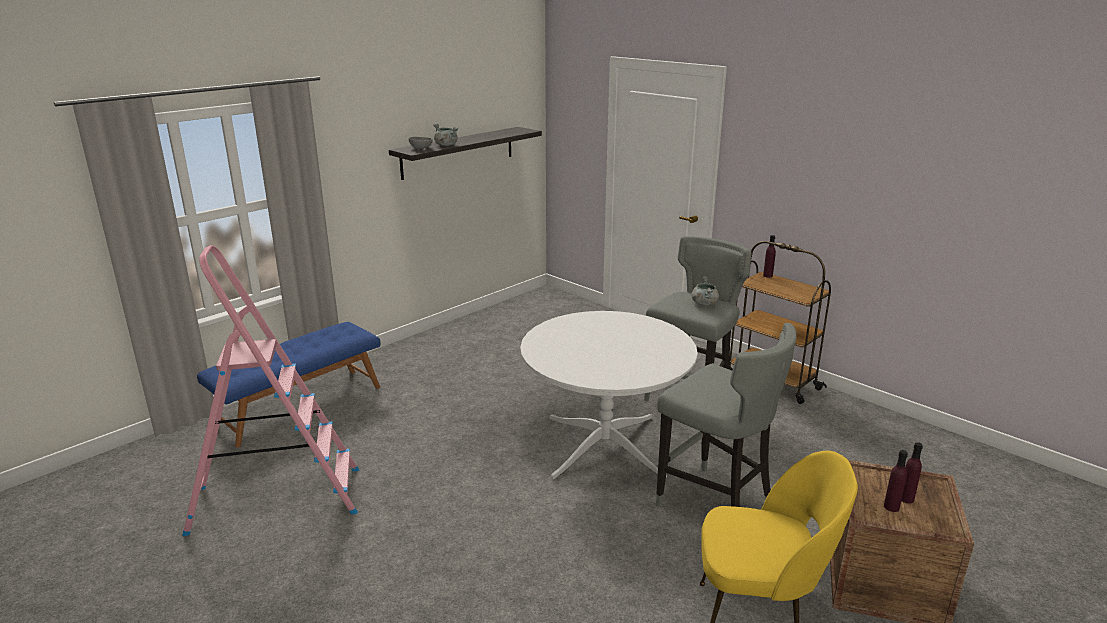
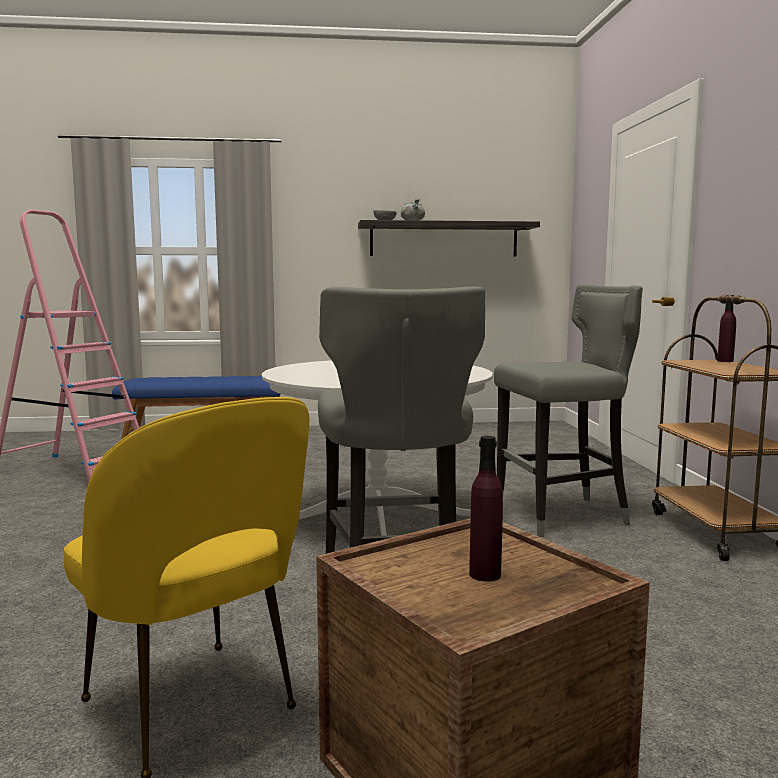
camera: 40 degrees right, 15 degrees down
grey cooking pot [692,276,719,305] -> none
purple bottle [884,450,908,512] -> none

